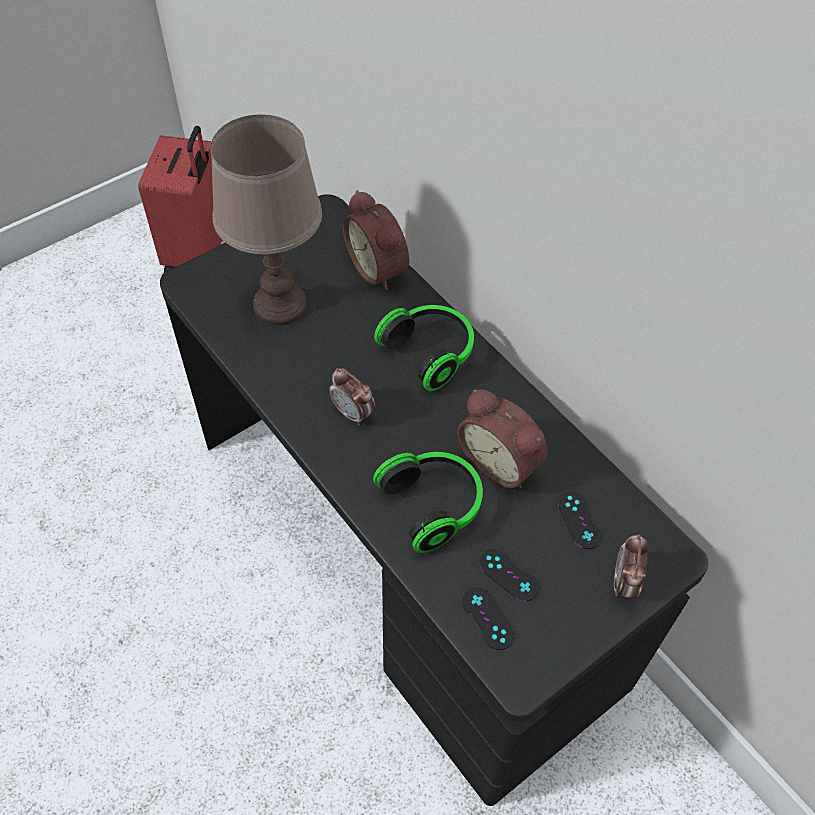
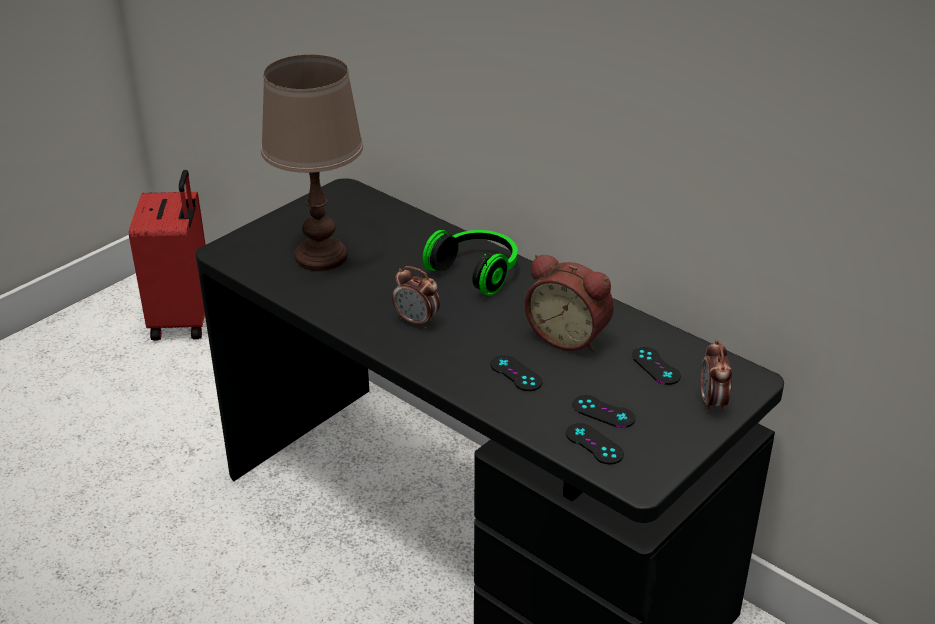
camera: 10 degrees left, 20 degrees down
alarm clock [343,190,409,290] -> none
headphones [373,452,483,553] -> black game controller [491,355,543,391]

